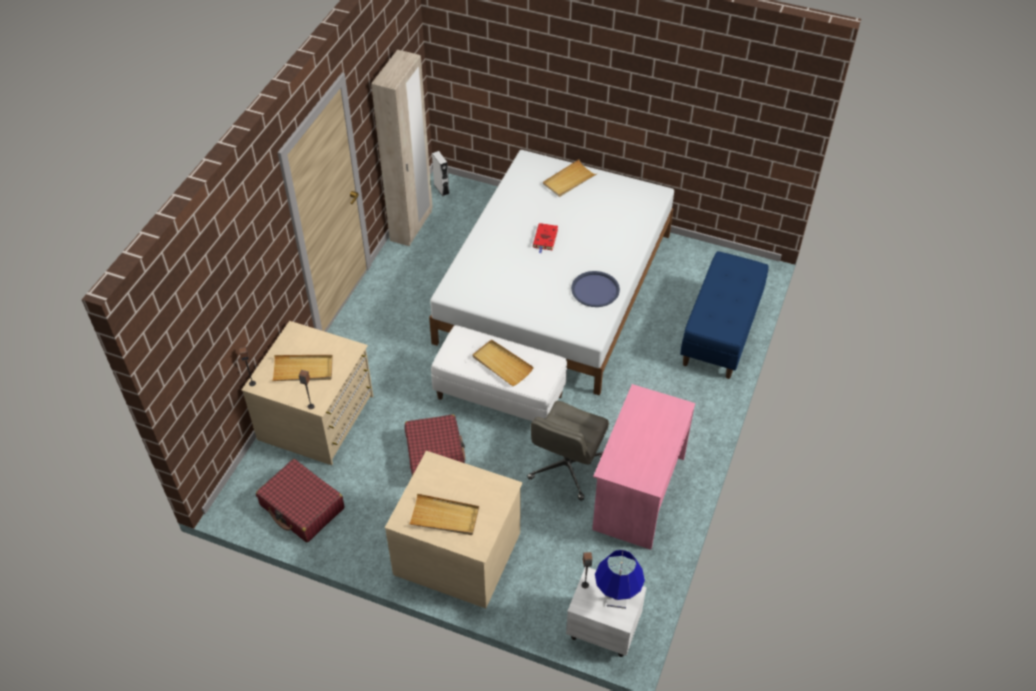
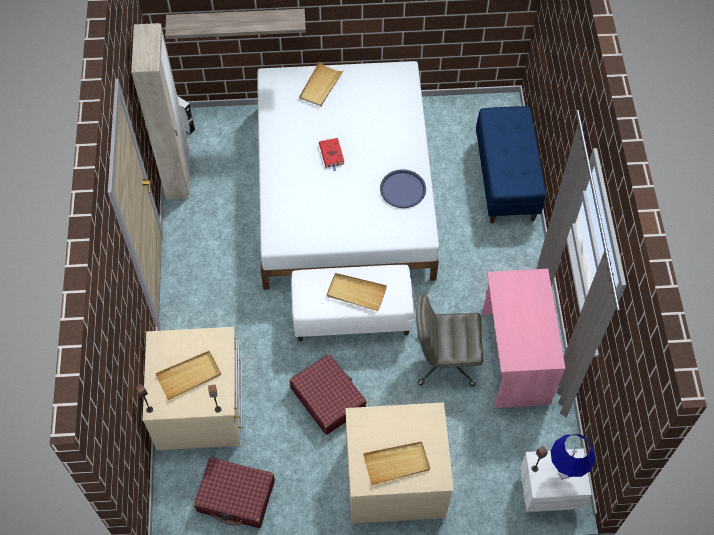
camera: 25 degrees left, 10 degrees up
grey office chair [527,401,609,500] -> grey office chair turned 90 degrees clockwise [416,294,483,386]
none -> shelf [165,9,306,39]

